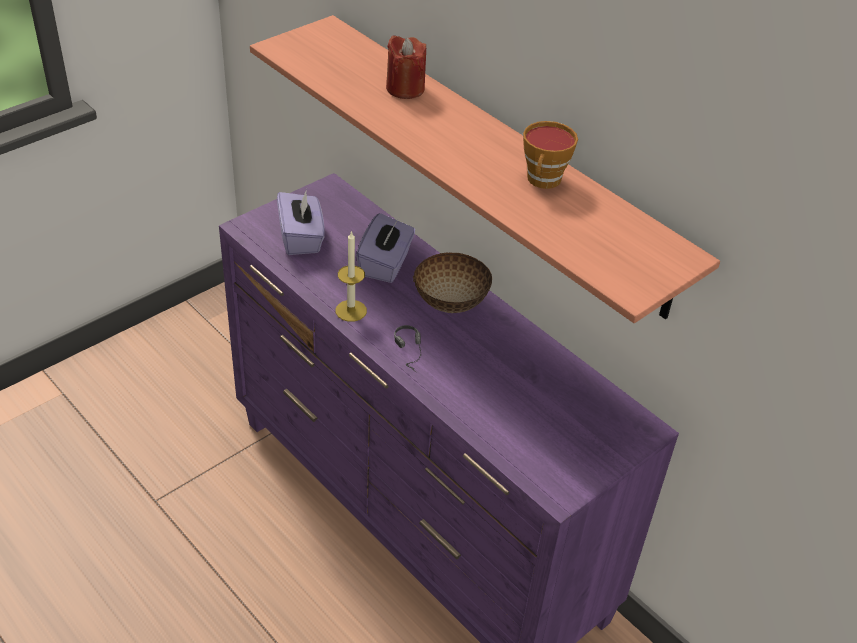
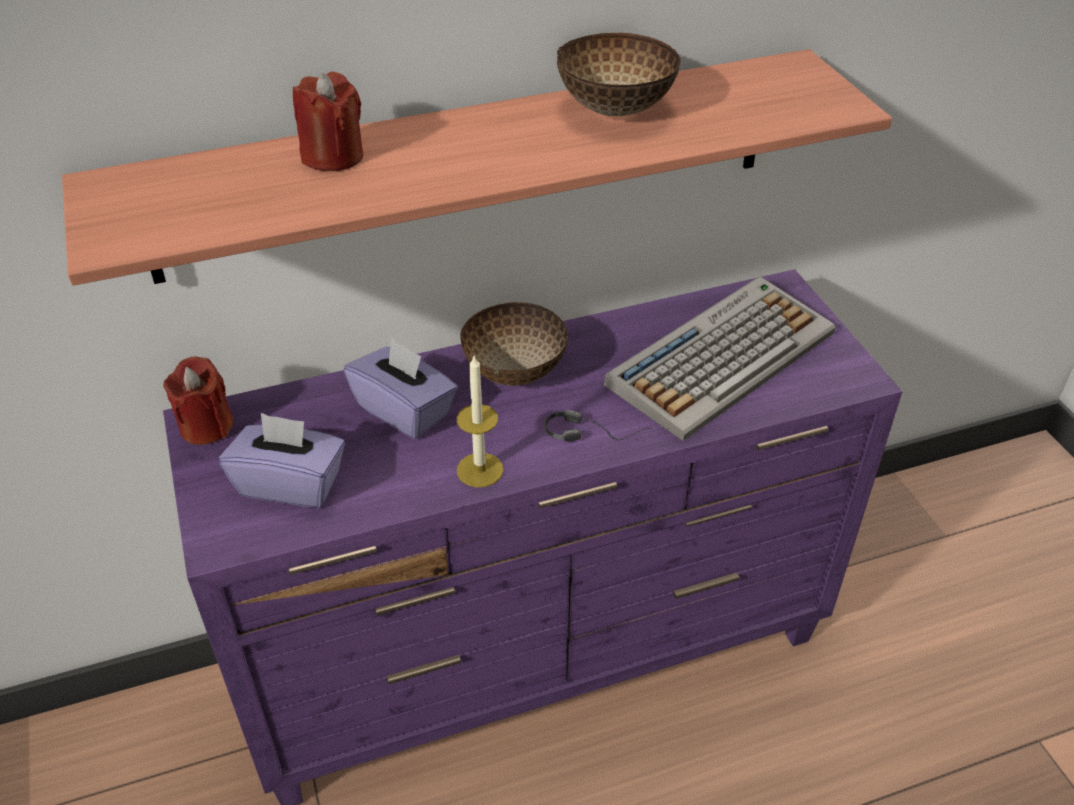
camera: 65 degrees left, 0 degrees up
cup [523,121,578,189] -> bowl [557,33,681,116]
none -> red candle [163,356,233,445]
none -> keyboard [604,277,836,441]

